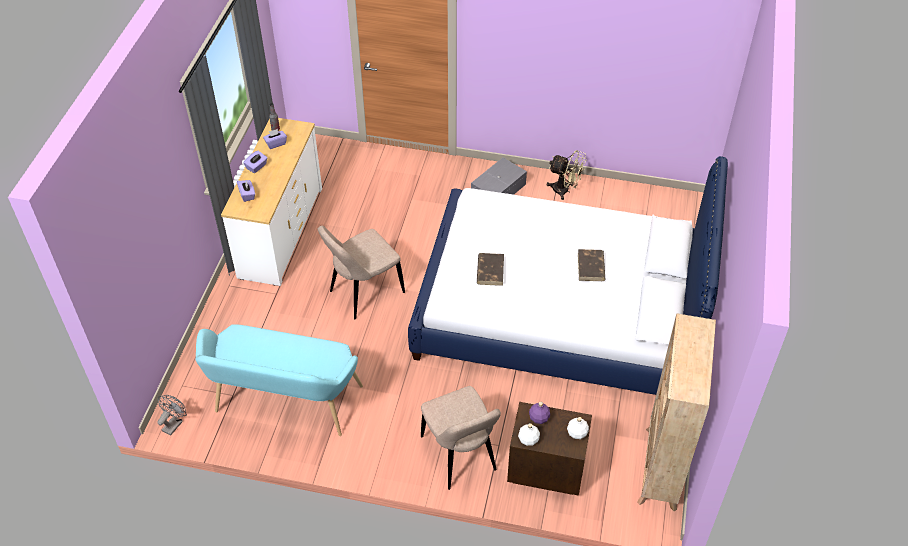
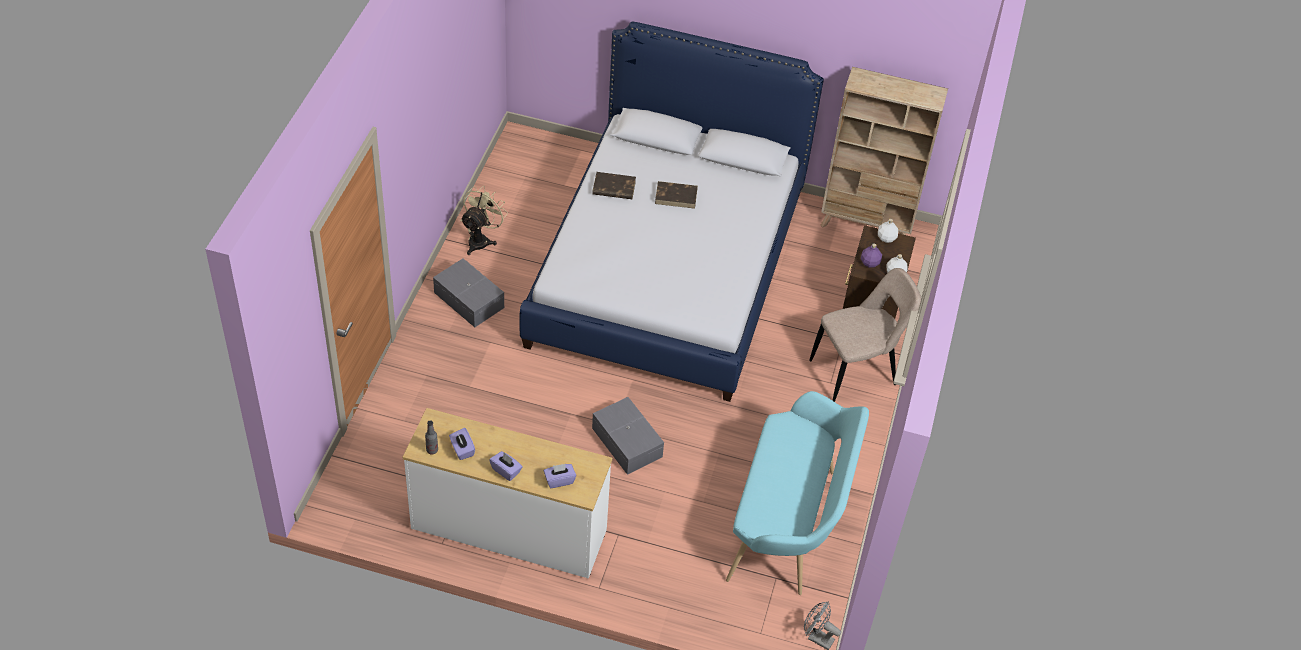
camera: 90 degrees left, 0 degrees up
beige chair [318,226,405,319] -> grey storage box [592,397,664,475]
brown book [477,253,504,286] -> brown book moved to [592,172,636,199]

